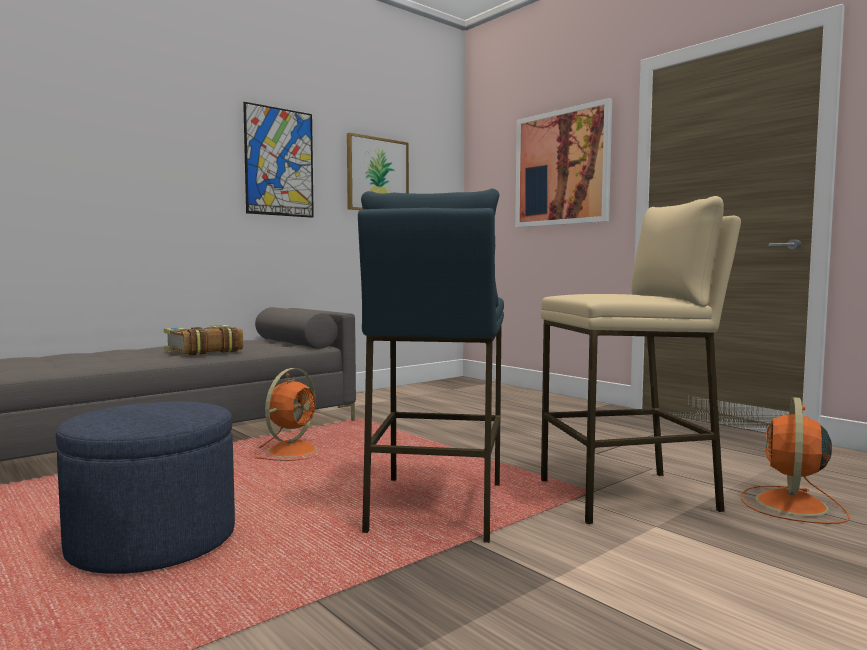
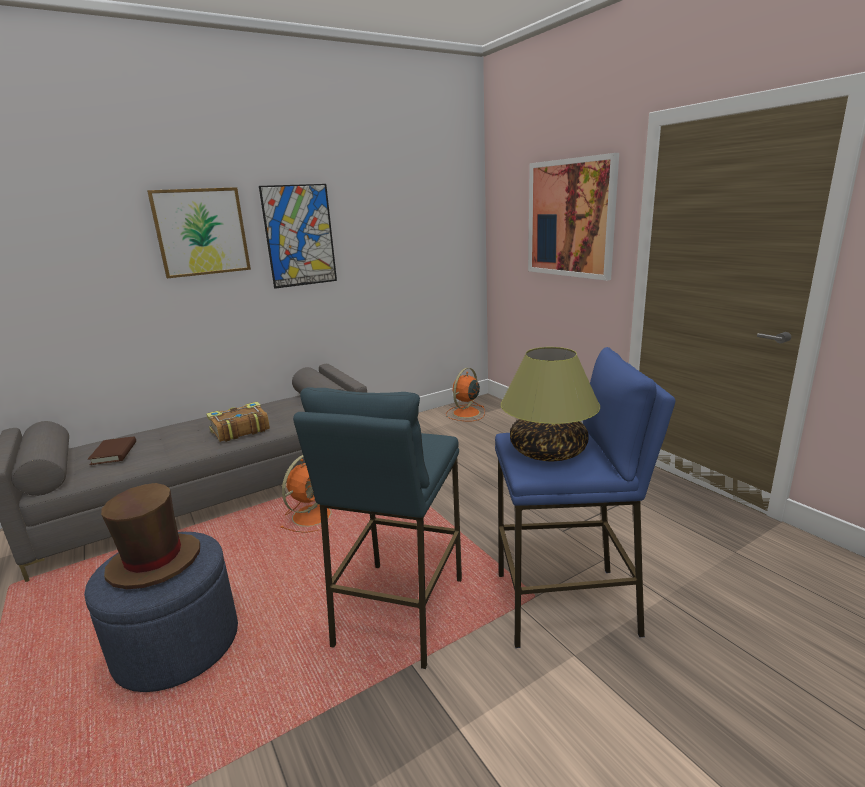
camera: 10 degrees right, 15 degrees up
picture [347,133,409,210] -> picture moved to [147,187,251,278]
beige stool [541,196,741,525] -> blue stool [495,347,676,648]
orange fan [741,397,850,524] -> orange fan moved to [446,368,485,421]
none -> brown book [88,437,136,465]
none -> brown hat [101,483,200,589]
none -> table lamp [501,347,600,461]

